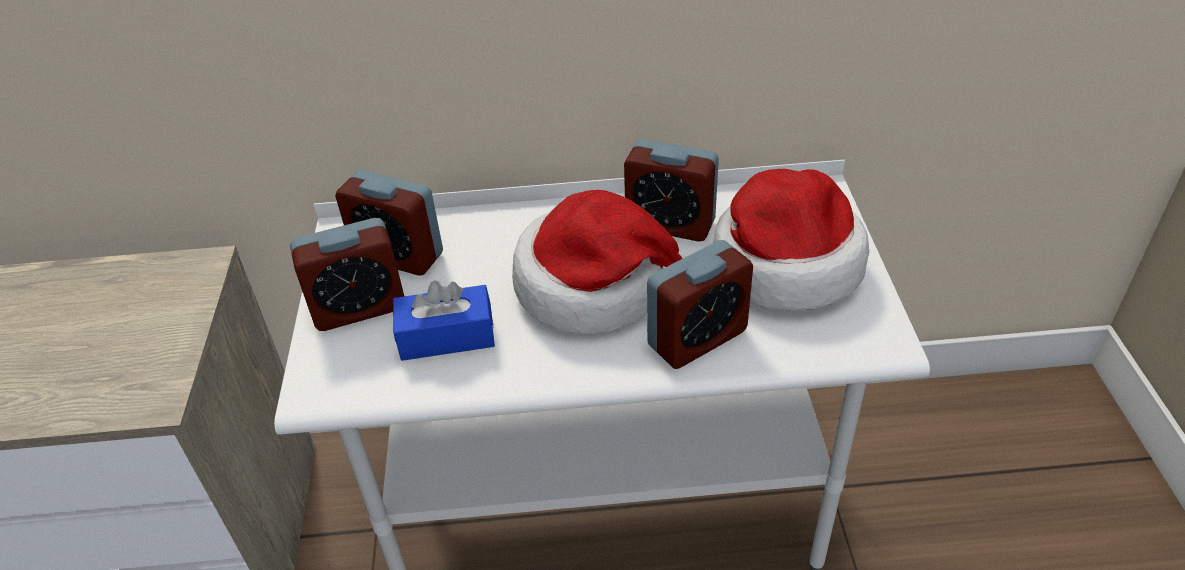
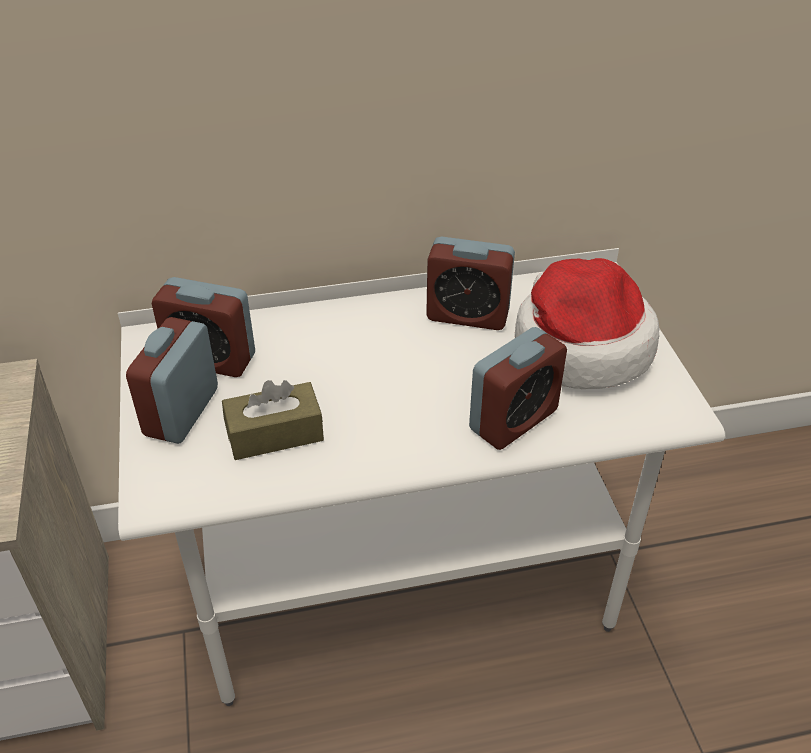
camera: 10 degrees left, 0 degrees up
alarm clock [290,218,404,331] -> alarm clock turned 135 degrees clockwise [126,317,218,444]
blue tissue box [393,280,495,361] -> brown tissue box [222,380,324,460]
hat [512,190,687,334] -> none

